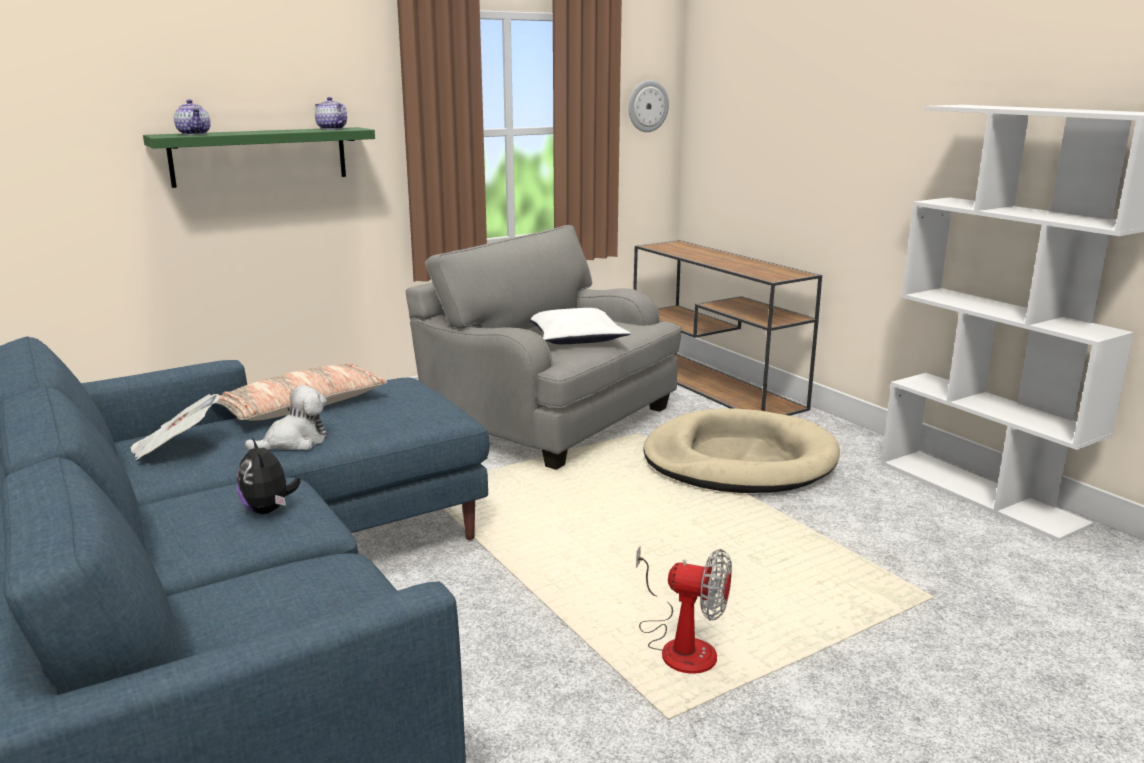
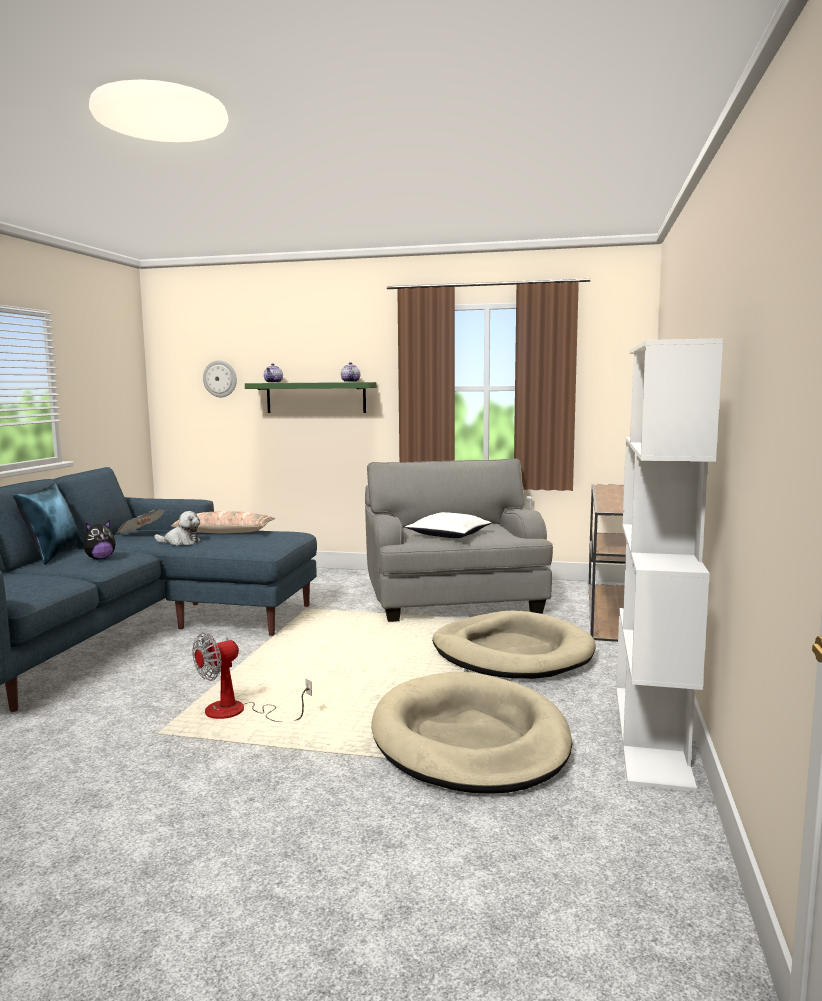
camera: 45 degrees right, 10 degrees down
plush toy [237,438,301,514] -> plush toy turned 150 degrees counterclockwise [83,520,116,559]
wall clock [628,80,669,132] -> wall clock moved to [203,360,237,397]
fan [636,545,732,674] -> fan turned 75 degrees clockwise [192,633,312,722]
none -> blue pillow [13,483,84,565]
none -> beige dog bed [371,672,573,794]

